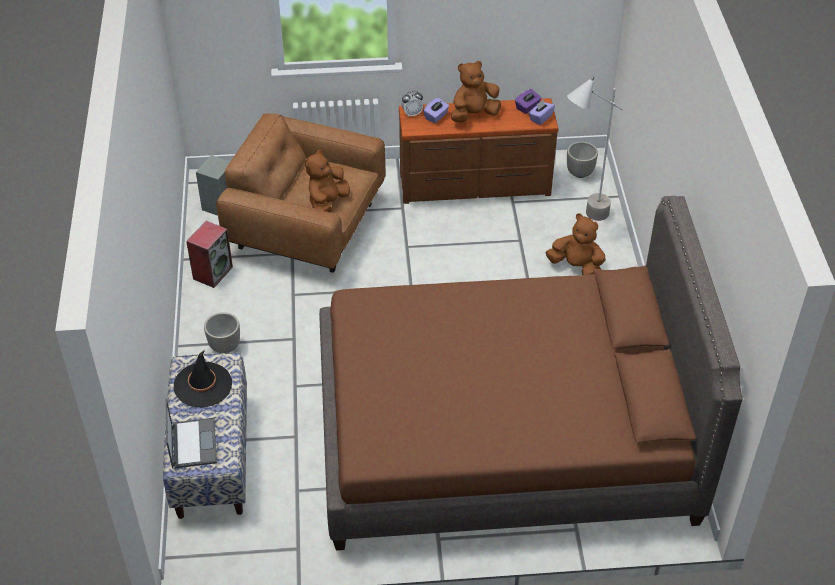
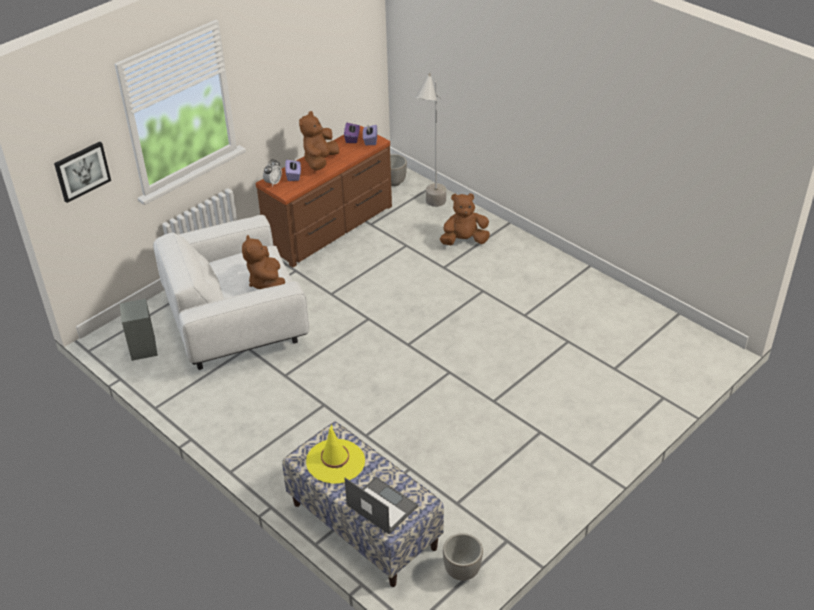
camera: 40 degrees left, 5 degrees down
black hat [174,350,232,408] -> yellow hat [306,424,365,484]
speaker [186,221,233,288] -> none
planter [204,312,240,353] -> planter moved to [443,533,483,581]
brown armchair [216,113,386,273] -> white armchair [153,215,309,370]
brown bed [319,196,743,551] -> none
none -> picture [54,142,111,203]

